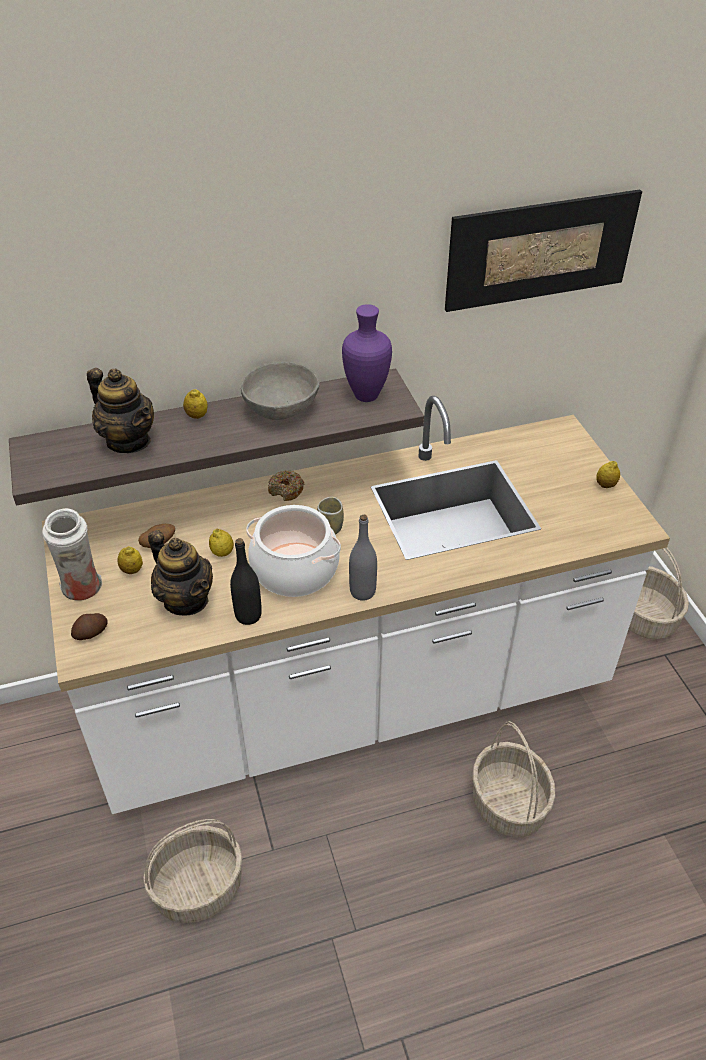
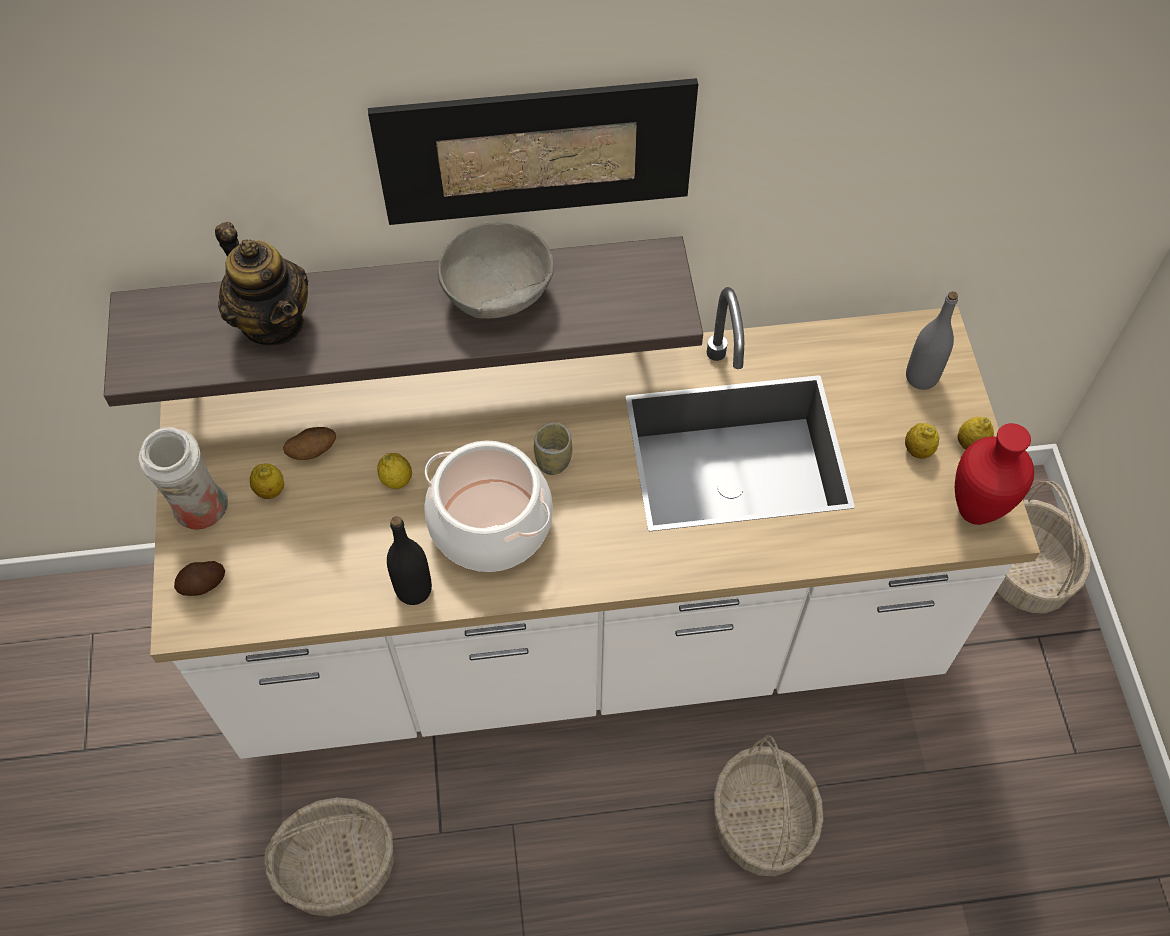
camera: 10 degrees right, 15 degrees up
teapot [148,530,213,616] -> none
lemon [183,389,208,419] -> lemon moved to [905,423,939,459]
donut [268,470,305,501] -> none
purple vase [342,304,392,402] -> none
grey bottle [349,514,377,601] -> grey bottle moved to [906,292,958,390]
picture [445,190,642,312] -> picture moved to [368,78,698,225]
none -> red vase [955,423,1034,525]

